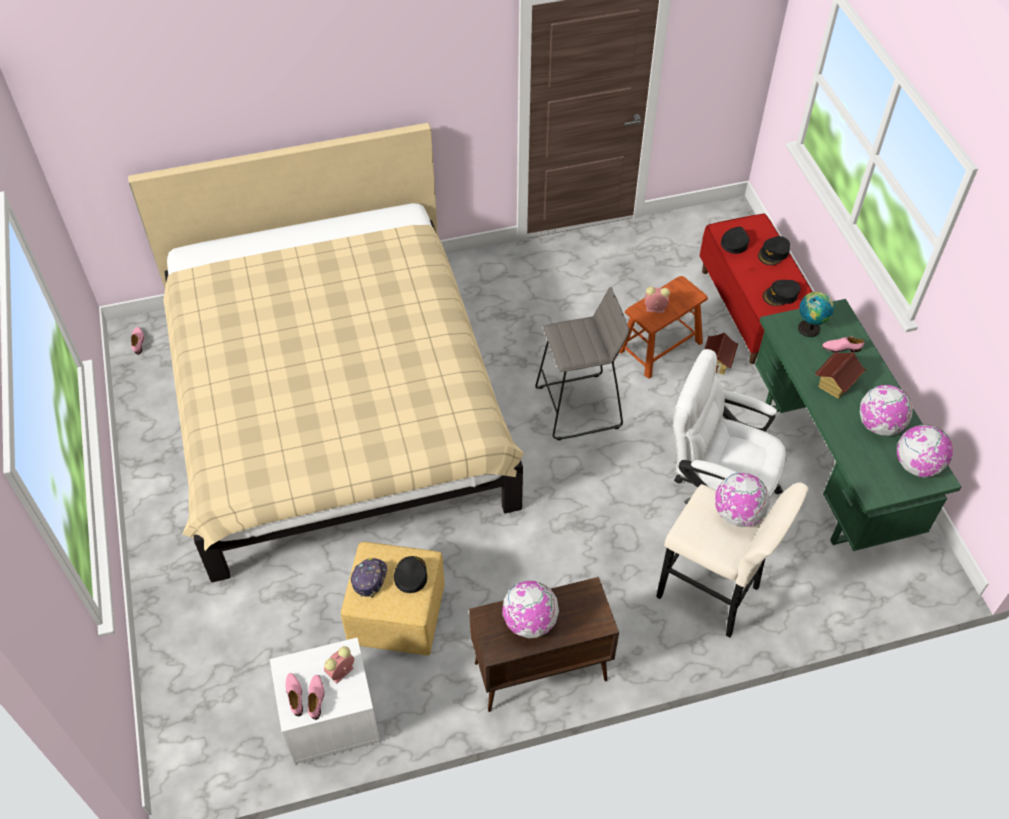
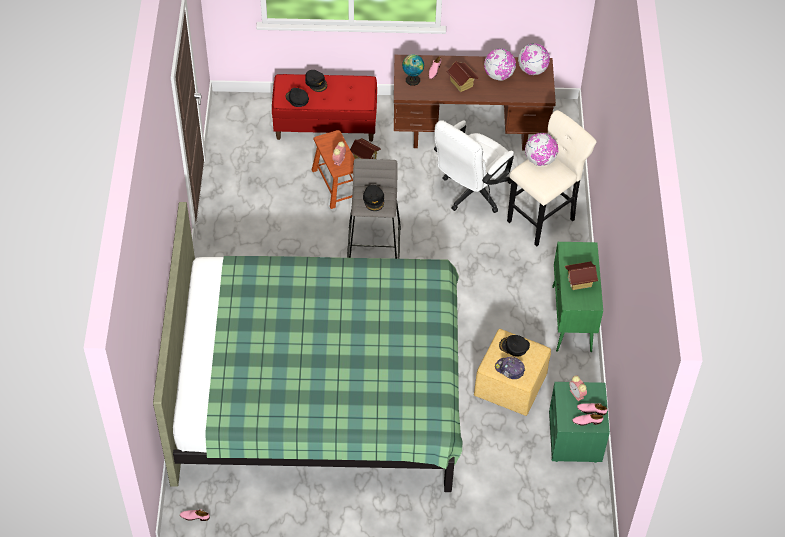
camera: 75 degrees left, 0 degrees up
beige bed [128,123,524,582] -> green bed [153,202,462,492]
white nightstand [270,637,380,765] -> green nightstand [549,382,610,463]
brown cabinet [469,577,619,712] -> green cabinet [552,242,603,352]
globe [502,581,559,638] -> toy house [565,261,598,290]
green desk [755,299,961,551] -> brown desk [394,55,556,151]
black cap [763,280,801,306] -> black cap moved to [363,185,384,211]

